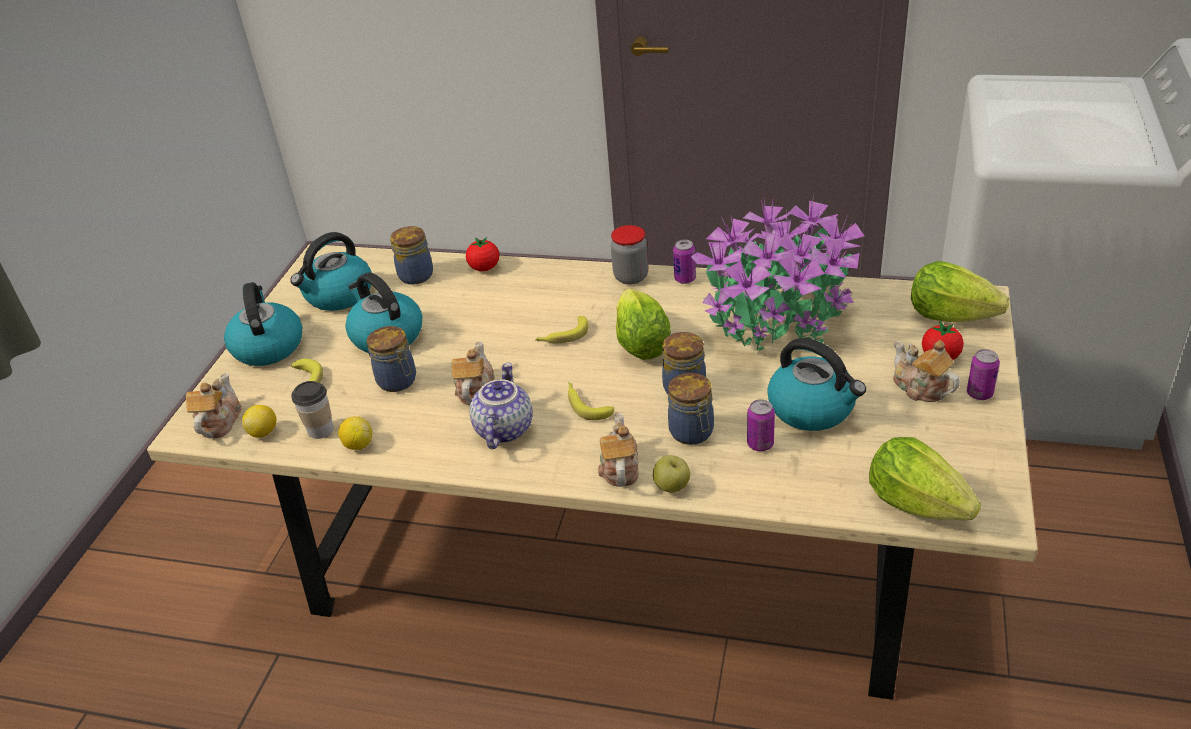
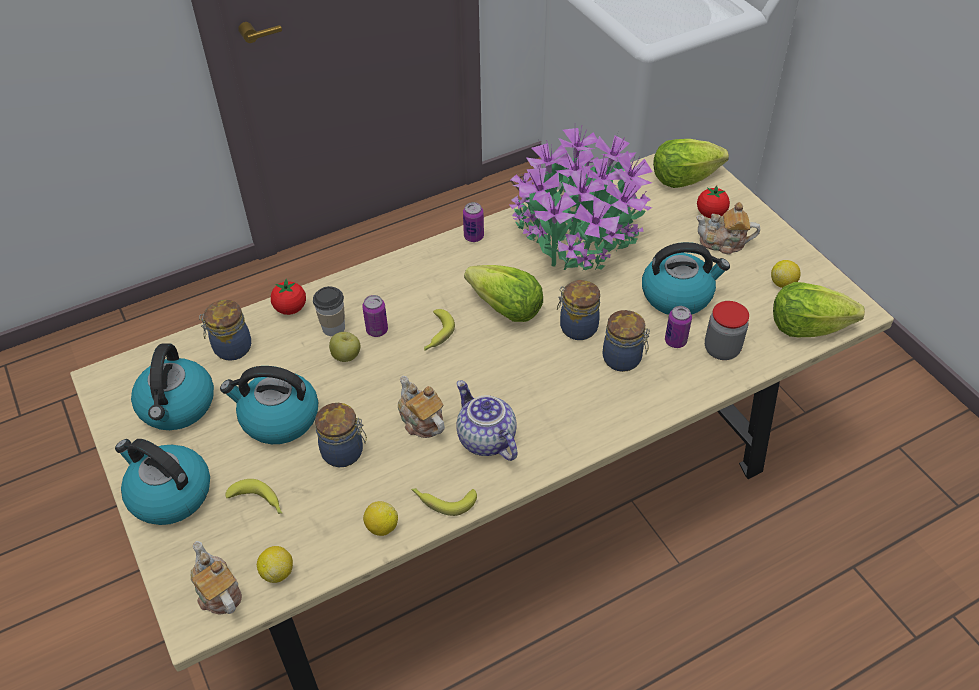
camera: 45 degrees left, 10 degrees up
cup [291,381,334,439] -> cup moved to [313,286,345,336]
banana [568,382,614,420] -> banana moved to [411,488,477,516]
teapot [598,413,639,487] -> none
jar [611,225,648,285] -> jar moved to [705,301,749,360]
apple [653,455,690,493] -> apple moved to [329,332,360,362]
can [967,349,1000,400] -> can moved to [362,295,388,337]
none -> lemon [771,260,801,288]

